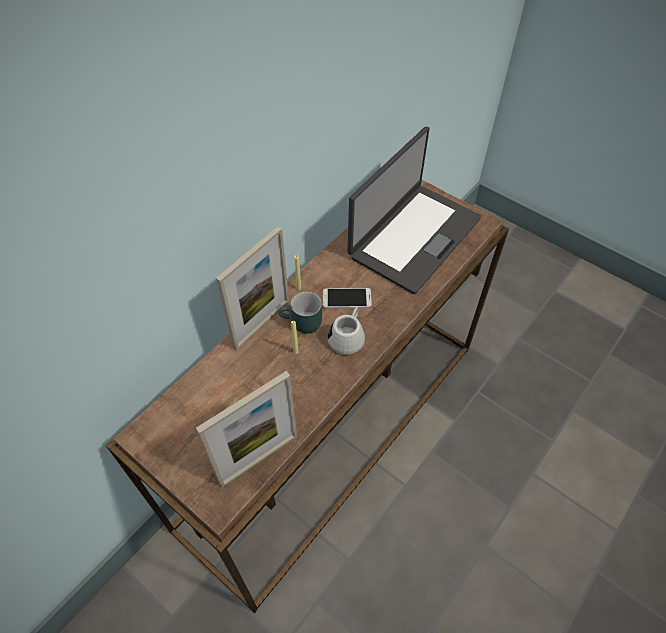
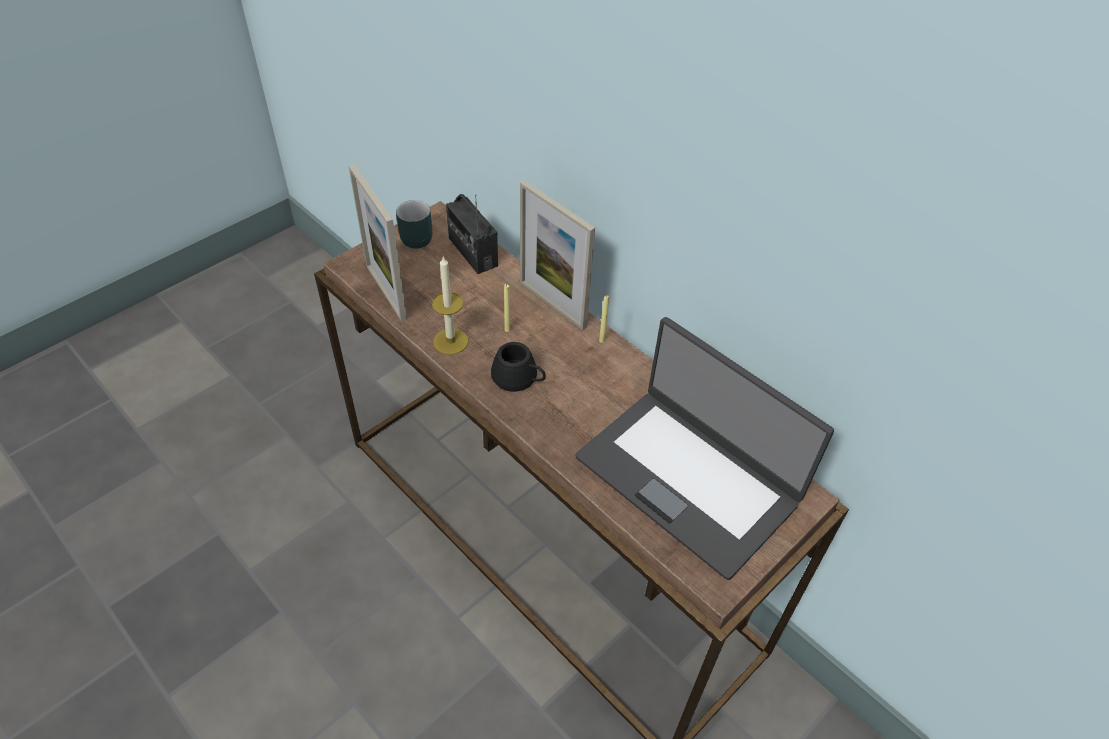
camera: 95 degrees right, 5 degrees down
turquoise mug [279,291,322,334] -> turquoise mug moved to [396,200,432,249]
phone [323,288,372,308] -> none
white mug [328,307,365,355] -> black mug [491,342,546,392]
none -> candle [432,256,468,355]
none -> radio [446,194,498,274]

